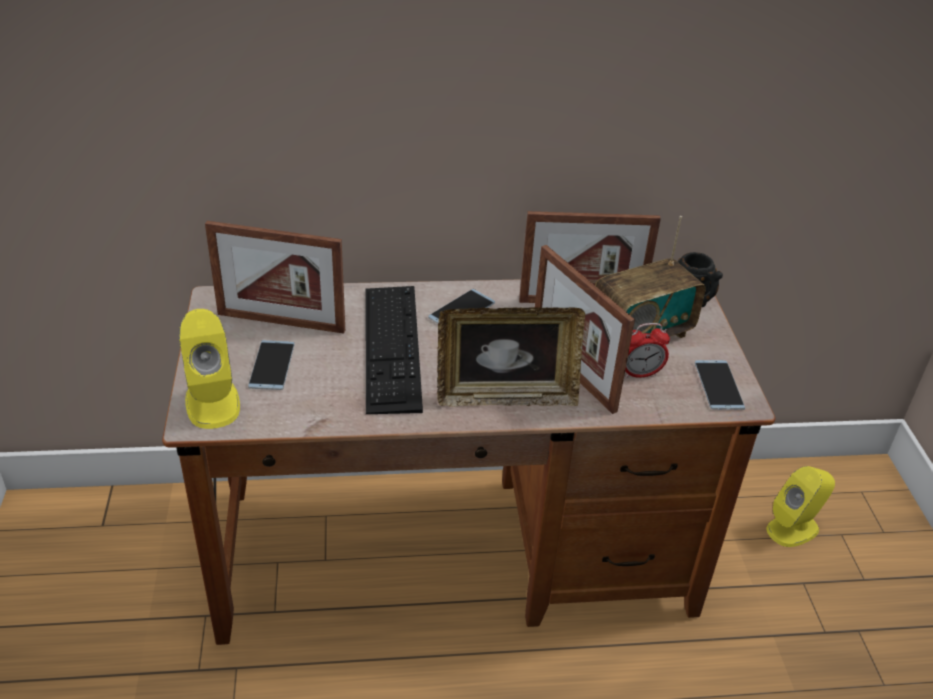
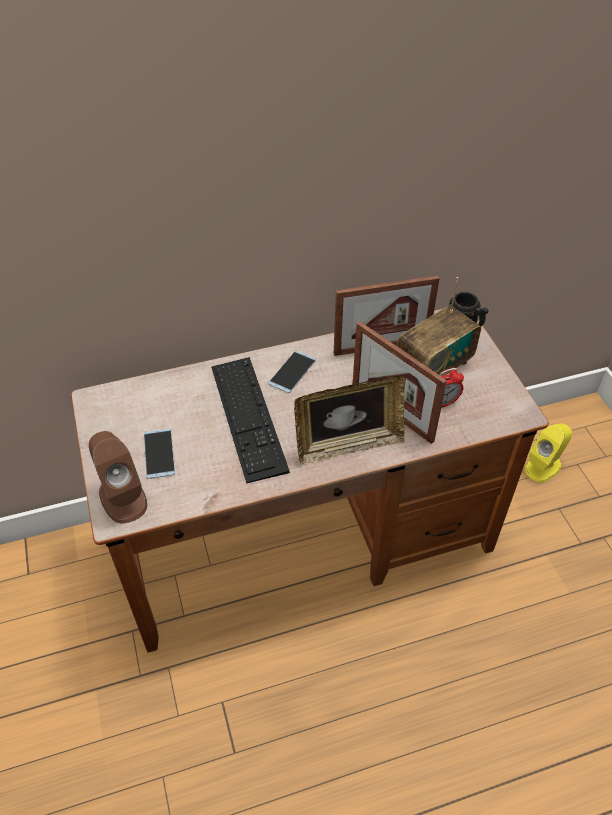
camera: 10 degrees left, 10 degrees up
yellow speaker [179,309,240,429] -> brown speaker [89,431,147,523]
picture frame [205,221,345,334] -> none
phone [695,360,745,410] -> none

